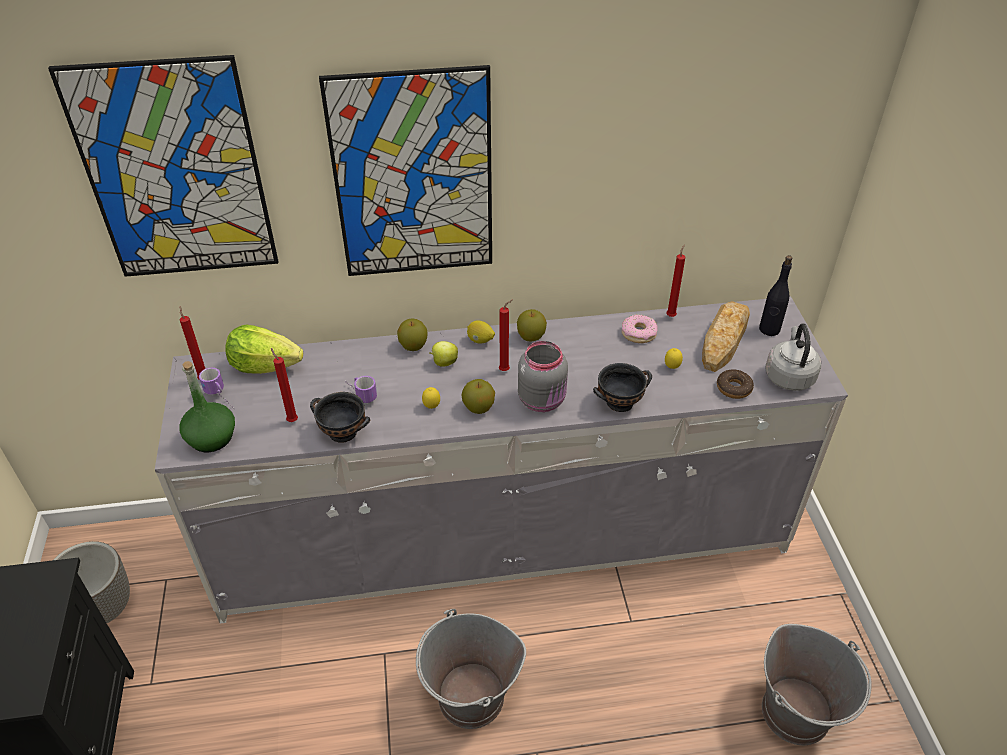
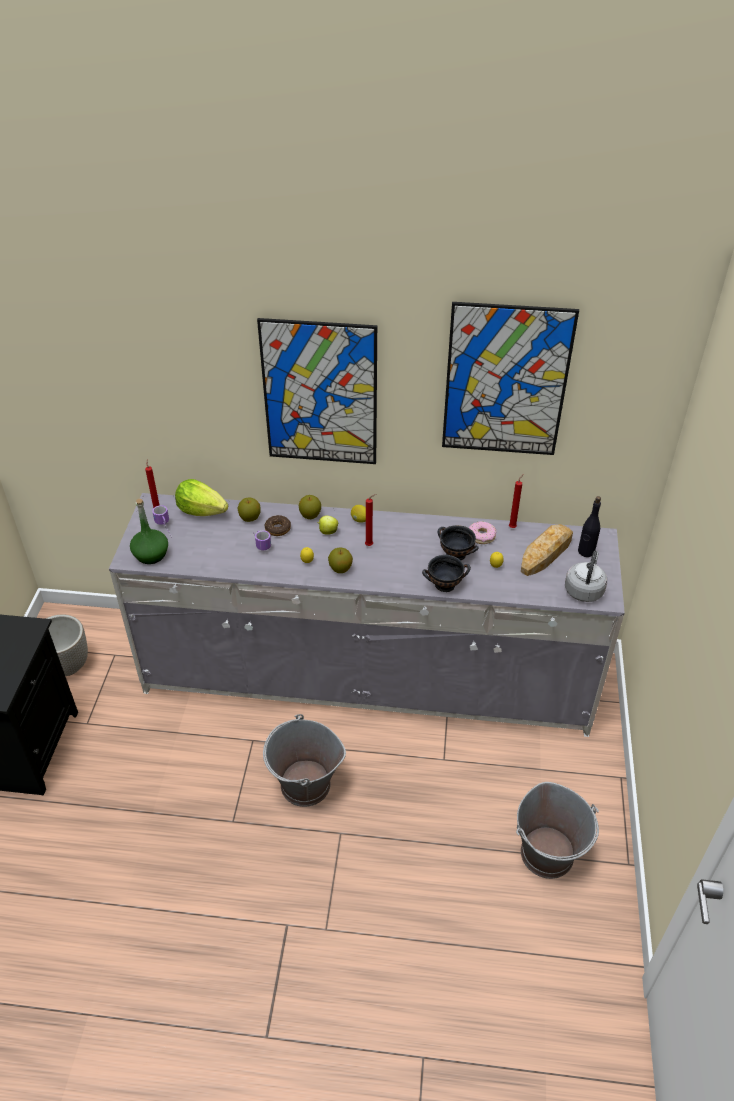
camera: 15 degrees right, 0 degrees up
picture [48,55,278,277] -> picture moved to [442,302,579,455]
red candle [271,348,298,422] -> none
black bowl [310,392,370,443] -> black bowl moved to [437,525,479,560]
apple [517,309,547,341] -> apple moved to [238,498,261,522]
grey jar [518,341,568,412] -> none
donut [717,369,754,399] -> donut moved to [265,515,291,536]

